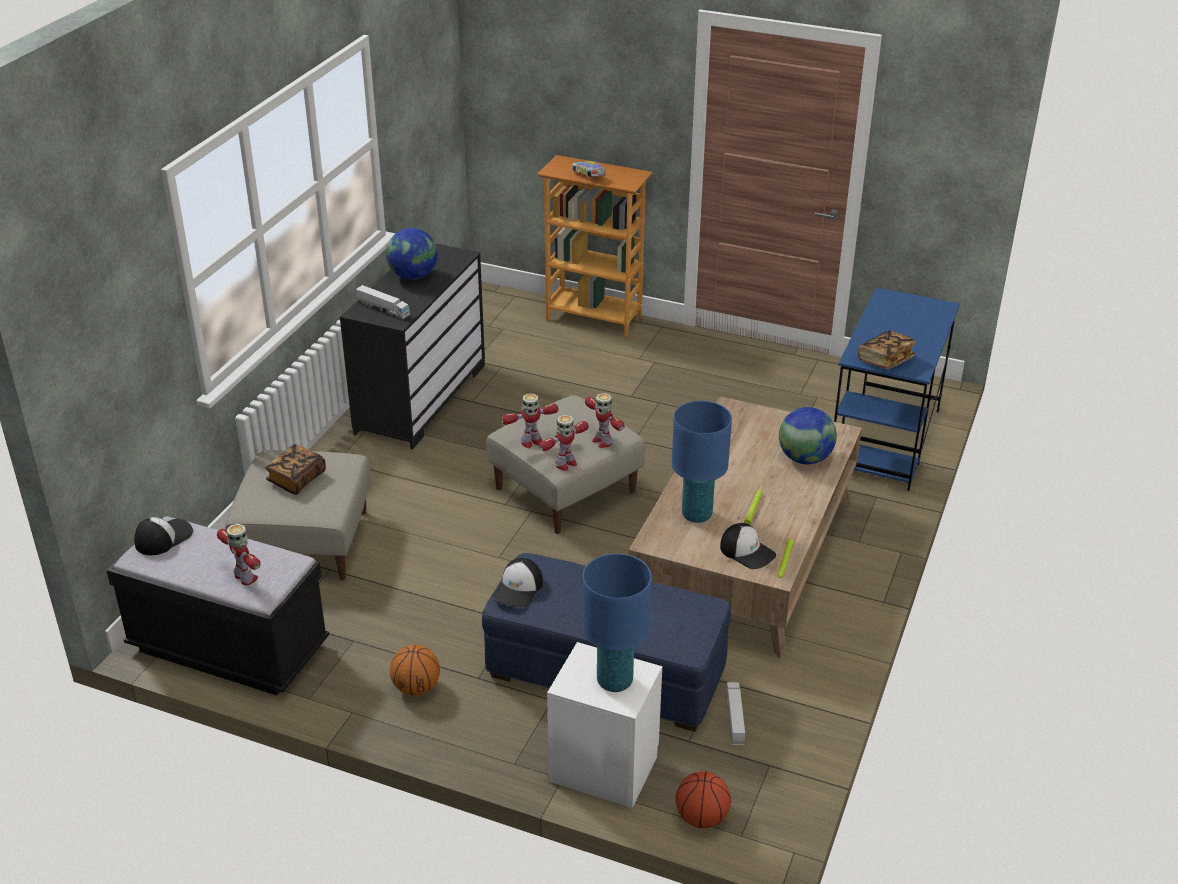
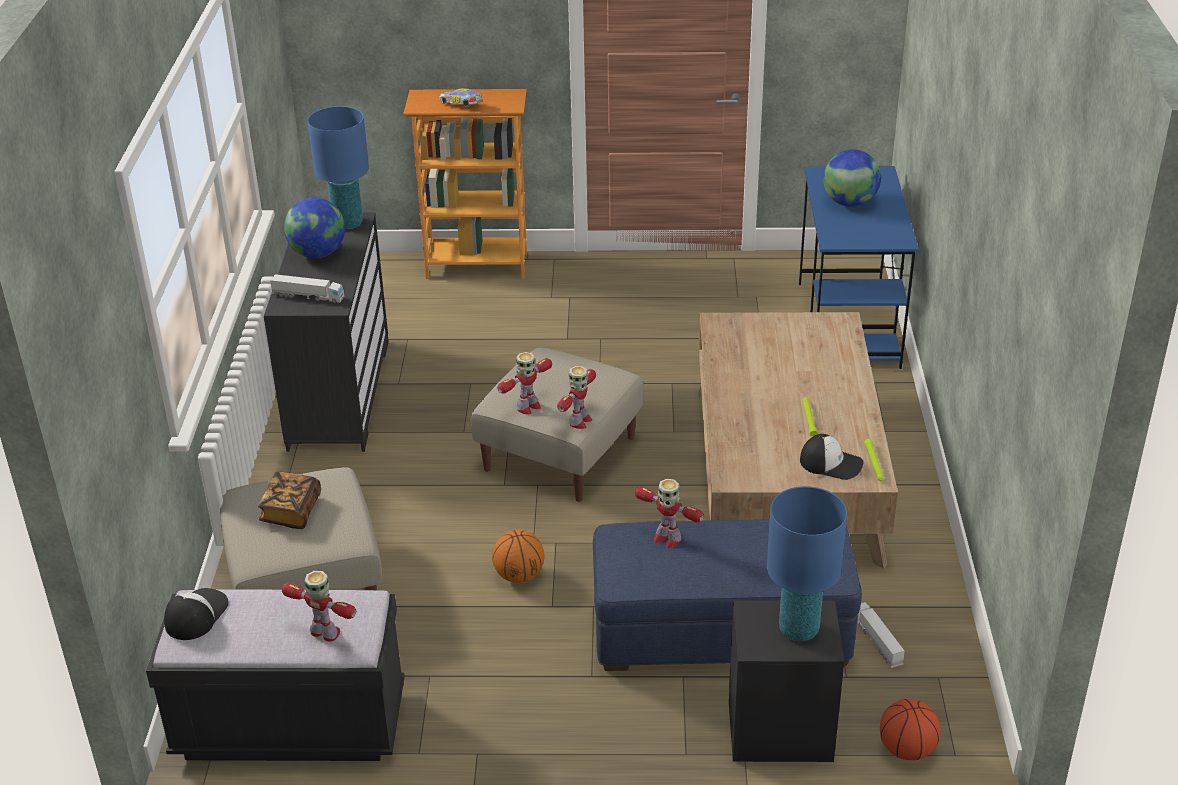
camera: 20 degrees left, 0 degrees up
basketball [390,645,440,696] -> basketball moved to [492,529,545,583]
cap [493,558,543,608] -> none
white nightstand [547,642,662,808] -> black nightstand [729,600,844,762]
toy robot [585,393,625,448] -> toy robot moved to [635,479,704,548]
blue table lamp [672,401,732,523] -> blue table lamp moved to [307,106,369,229]
globe [779,407,837,464] -> globe moved to [823,149,881,207]
book [858,330,916,369] -> none

